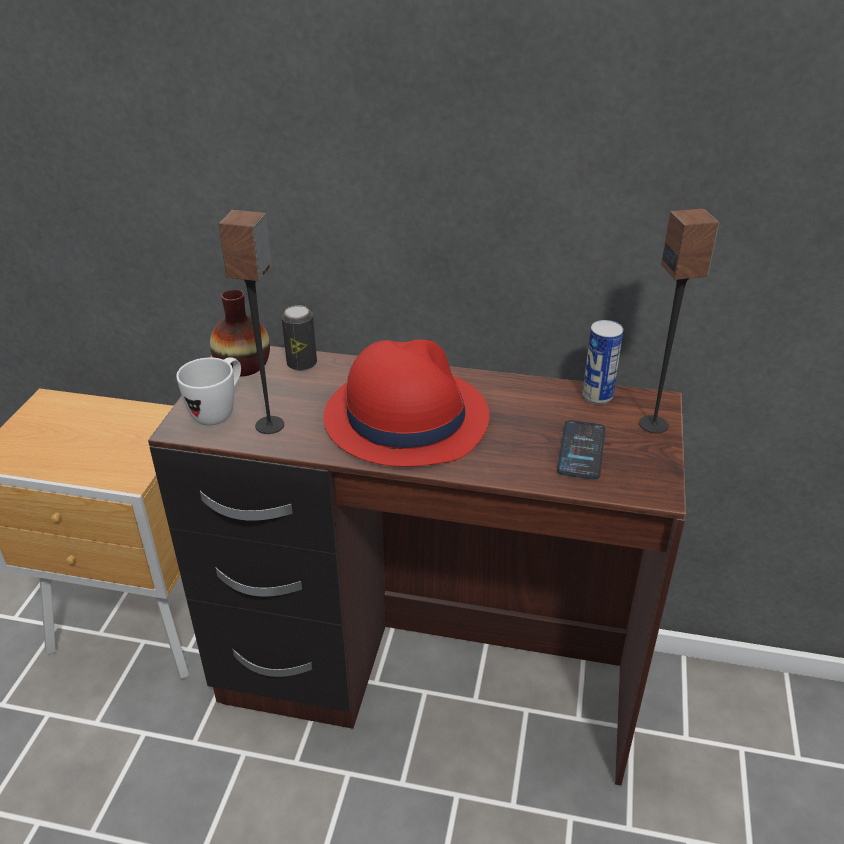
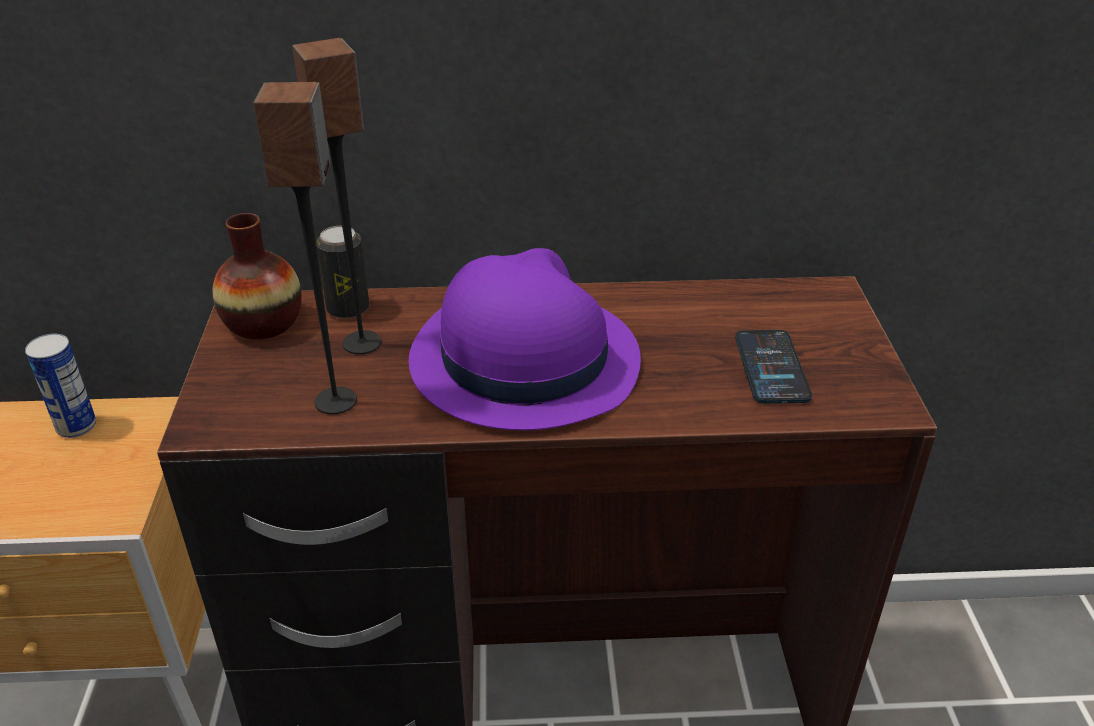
camera: 15 degrees left, 0 degrees up
white mug [176,357,241,425] -> none
red hat [324,340,489,467] -> purple hat [409,248,641,431]
can [582,320,623,405] -> can moved to [25,334,96,438]
speaker [639,209,720,433] -> speaker moved to [292,38,382,354]

